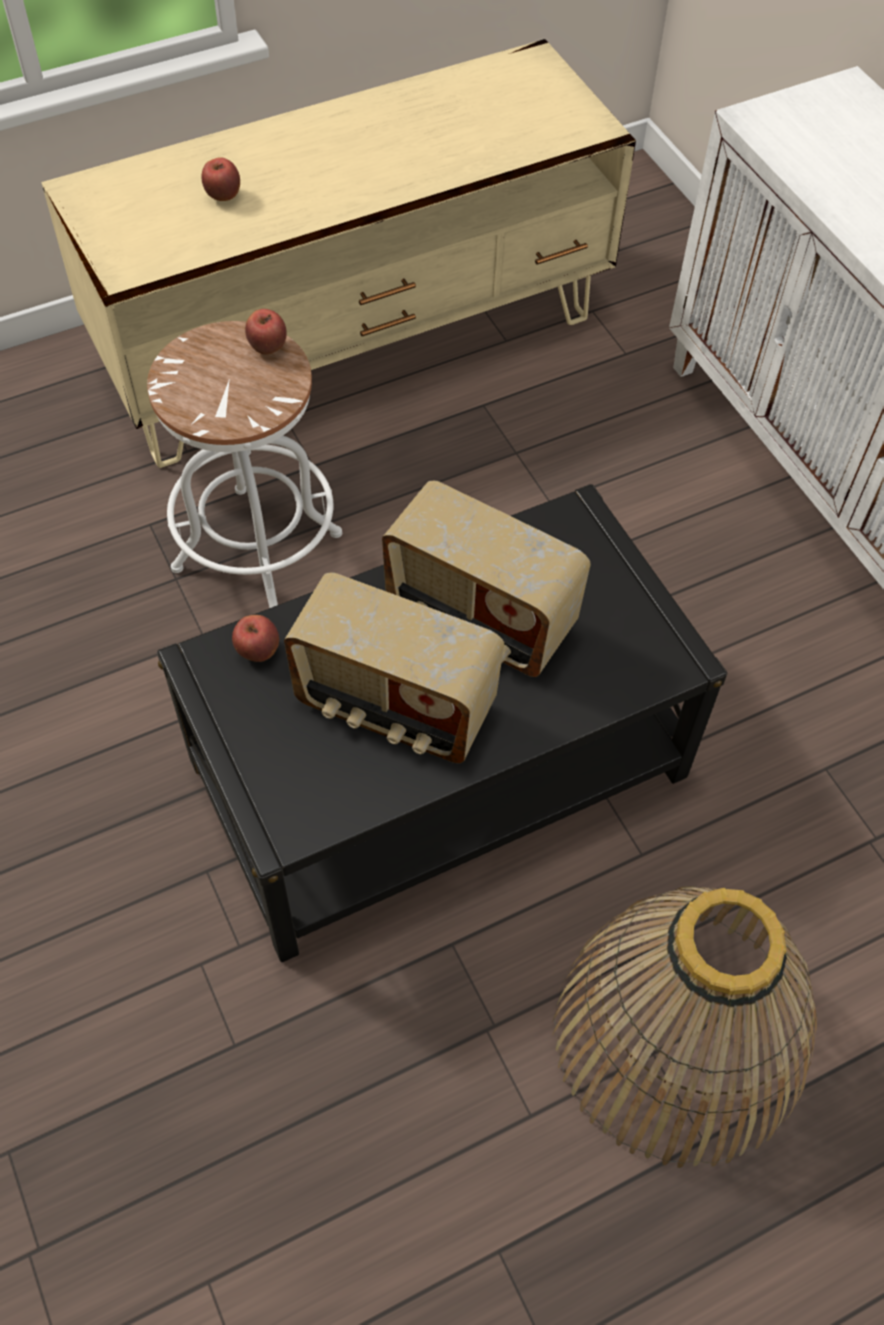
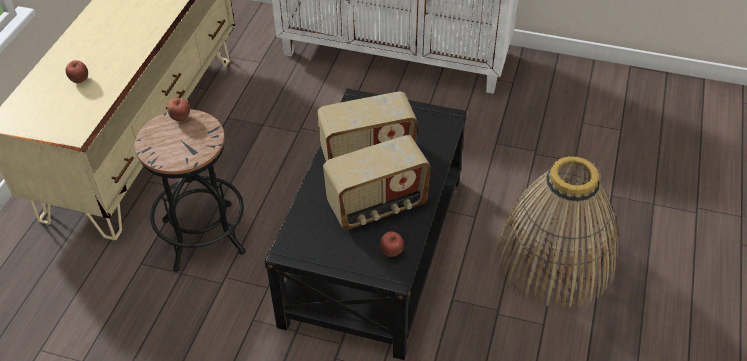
camera: 45 degrees left, 10 degrees down
white stool [147,321,342,608] -> black stool [135,109,246,272]
apple [232,615,279,662] -> apple moved to [380,231,404,257]

